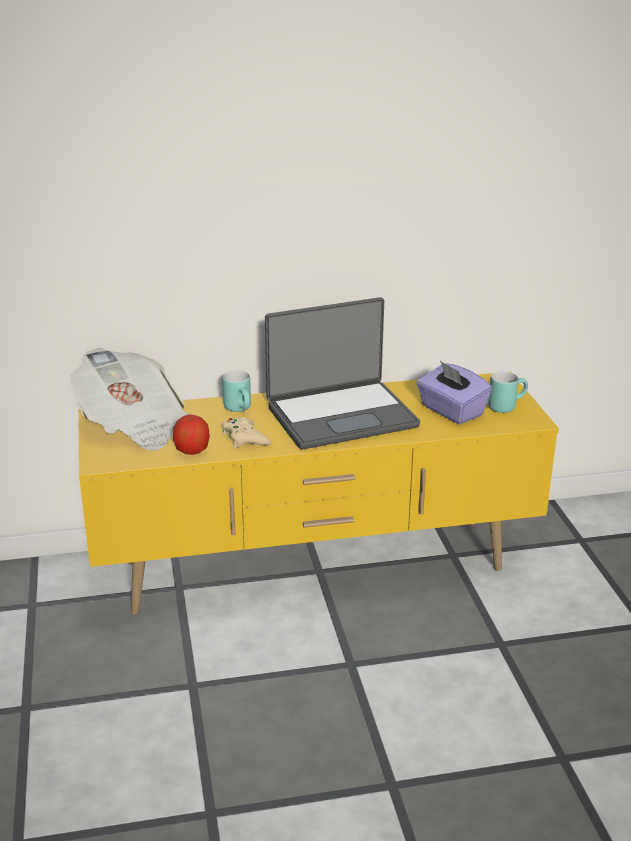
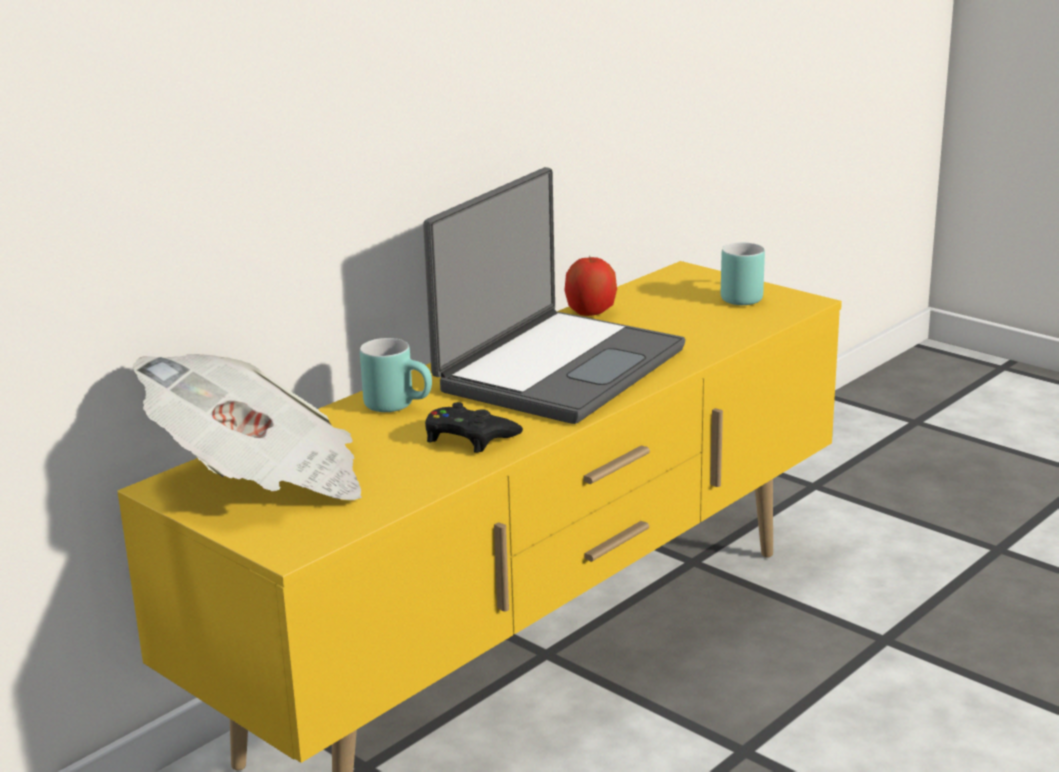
camera: 35 degrees left, 5 degrees down
apple [173,415,210,455] -> apple moved to [564,256,617,316]
beige game controller [222,417,272,448] -> black game controller [425,402,523,453]
purple tissue box [417,361,492,424] -> none

